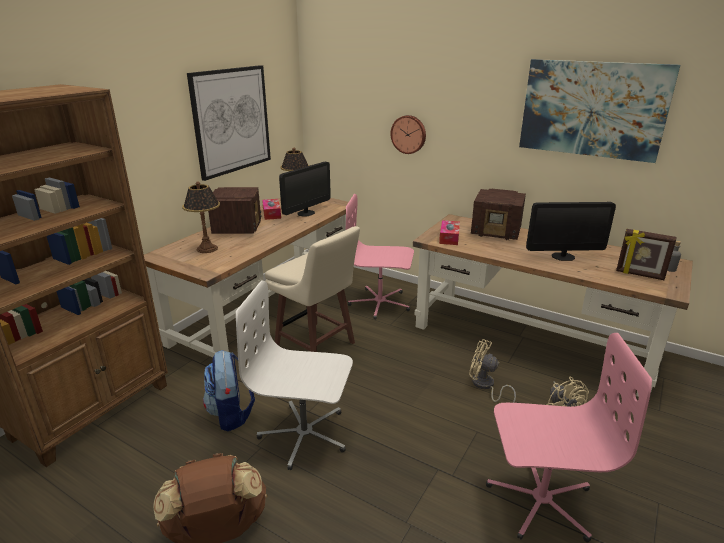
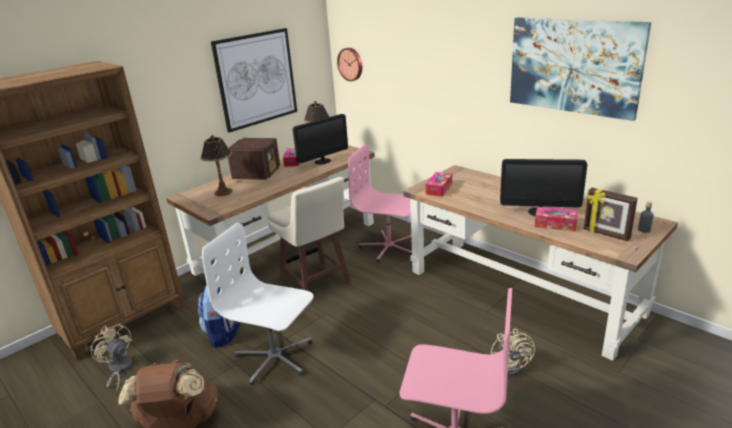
camera: 15 degrees right, 0 degrees up
wall clock [390,115,426,154] -> wall clock moved to [337,48,362,81]
beige fan [469,339,516,403] -> beige fan moved to [91,324,132,393]
radio [471,189,526,240] -> none
none -> tissue box [535,207,578,231]

